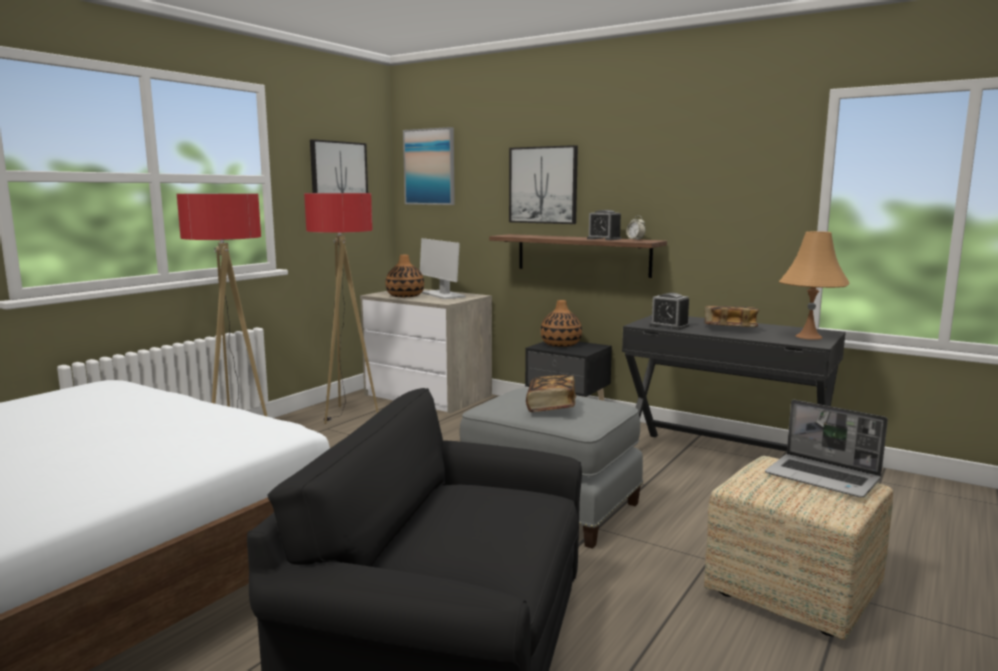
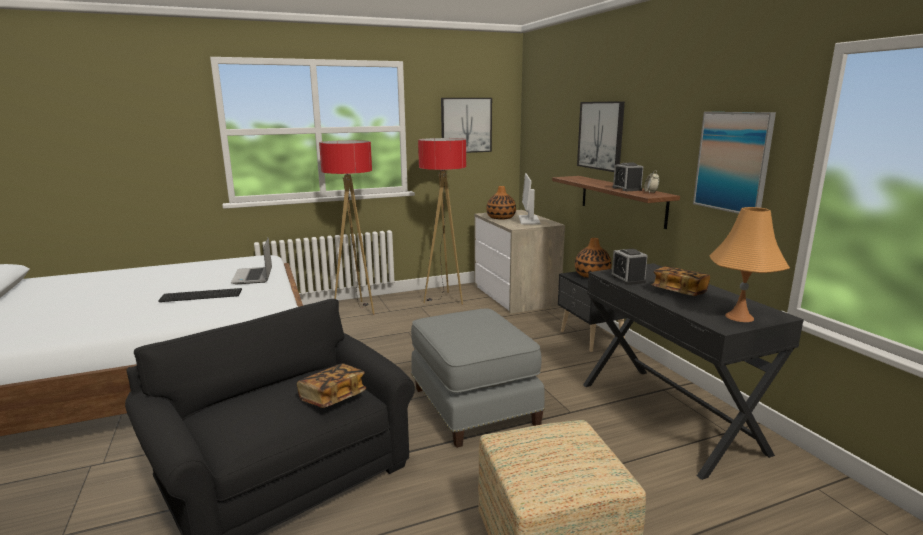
camera: 35 degrees right, 5 degrees up
picture [403,127,455,205] -> picture moved to [693,112,776,214]
book [526,375,576,412] -> book moved to [297,363,366,408]
laptop [765,400,888,497] -> laptop moved to [231,238,272,284]
none -> keyboard [158,288,242,302]

